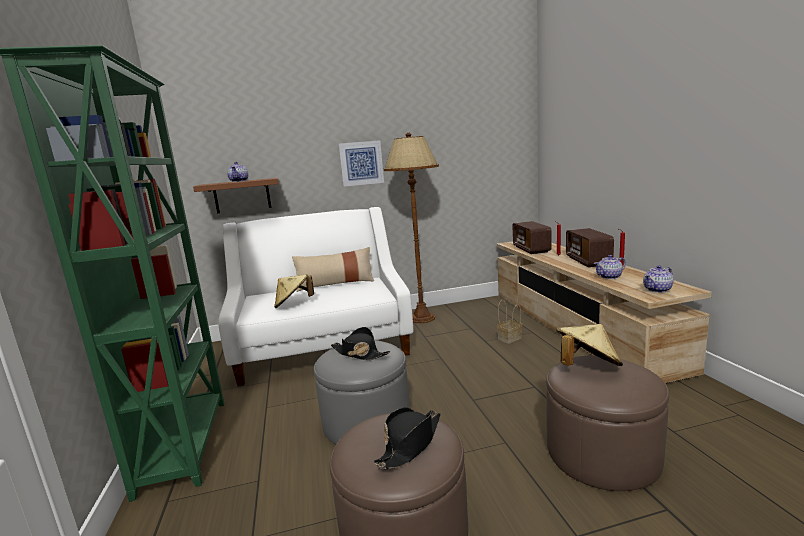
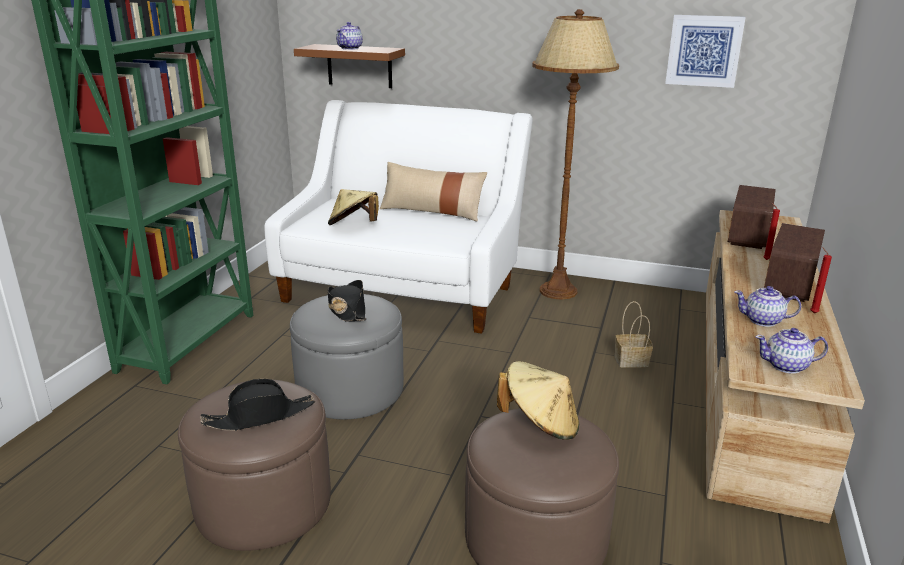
camera: 30 degrees right, 10 degrees up
picture [338,140,384,187] -> picture moved to [665,15,746,88]

